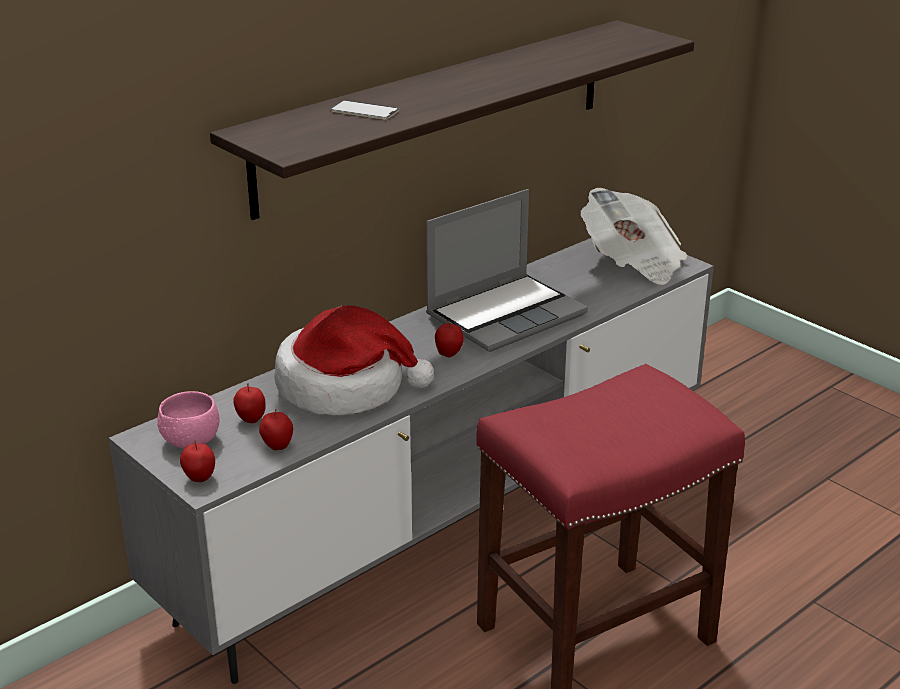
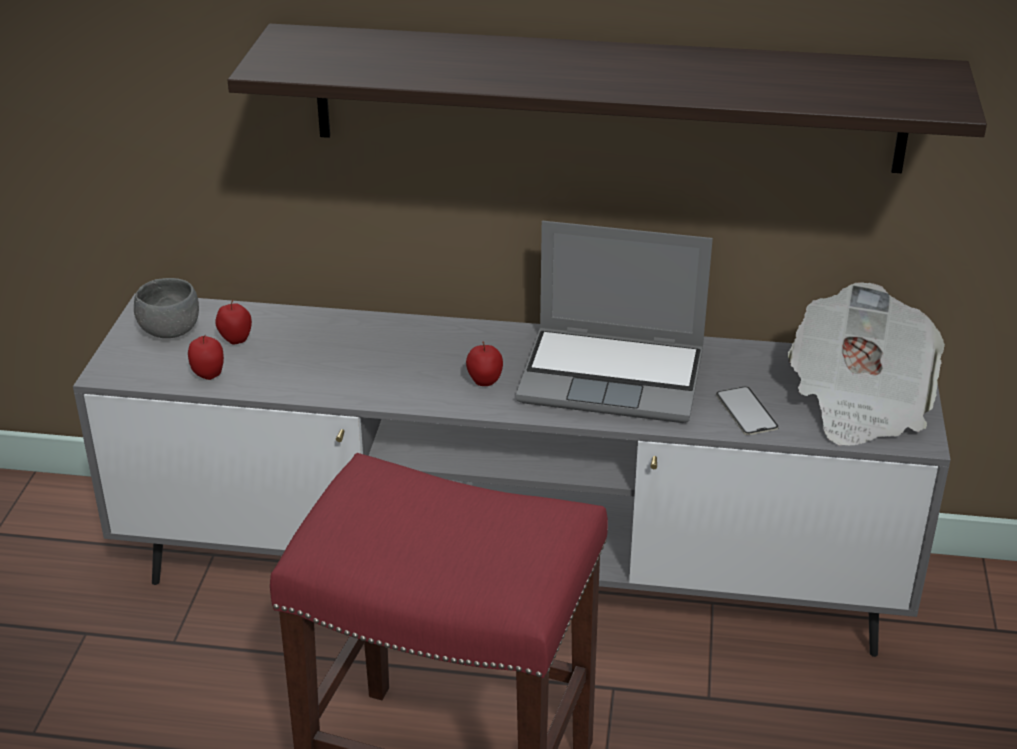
camera: 50 degrees right, 5 degrees up
pink bowl [157,391,220,449] -> grey bowl [134,278,199,338]
apple [180,440,215,482] -> none
hat [275,306,434,415] -> none
phone [330,100,399,119] -> phone moved to [716,386,779,435]

